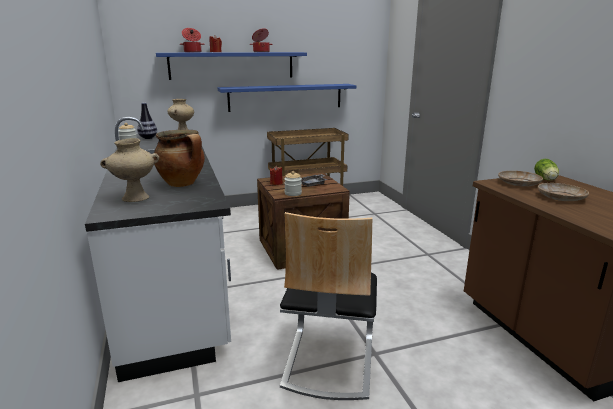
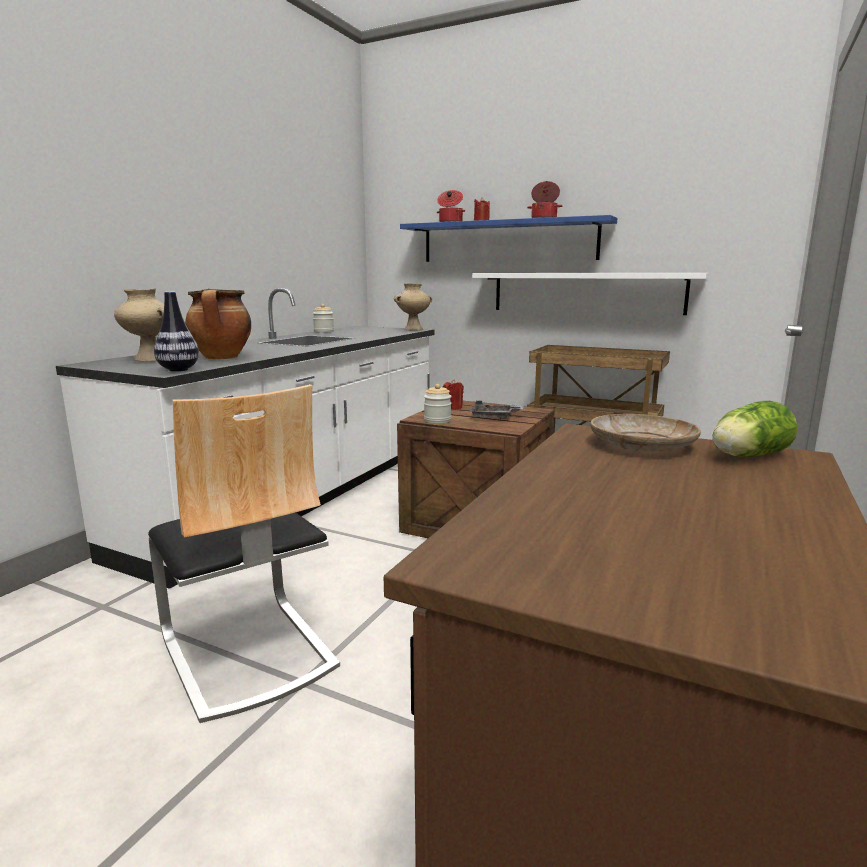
camera: 45 degrees right, 5 degrees down
vase [137,103,157,139] -> vase moved to [154,292,199,371]
blue shelf [218,84,356,112] -> white shelf [472,273,708,315]
chair [280,212,377,400] -> chair turned 90 degrees counterclockwise [148,384,340,723]
beige plate [538,183,589,201] -> none

